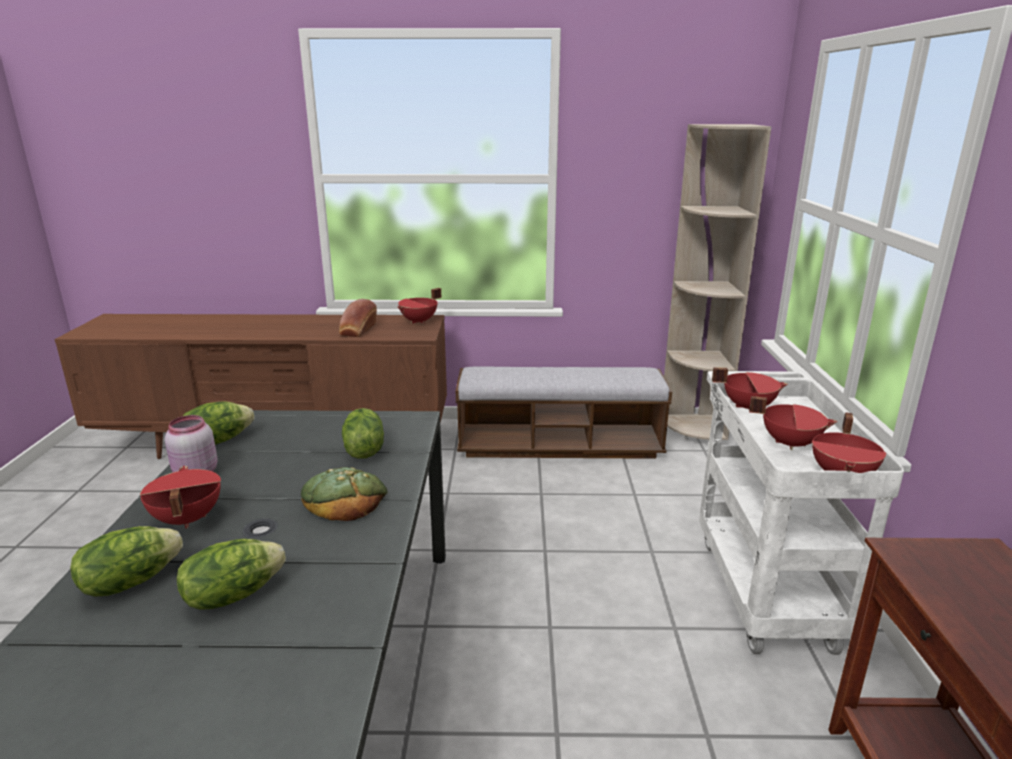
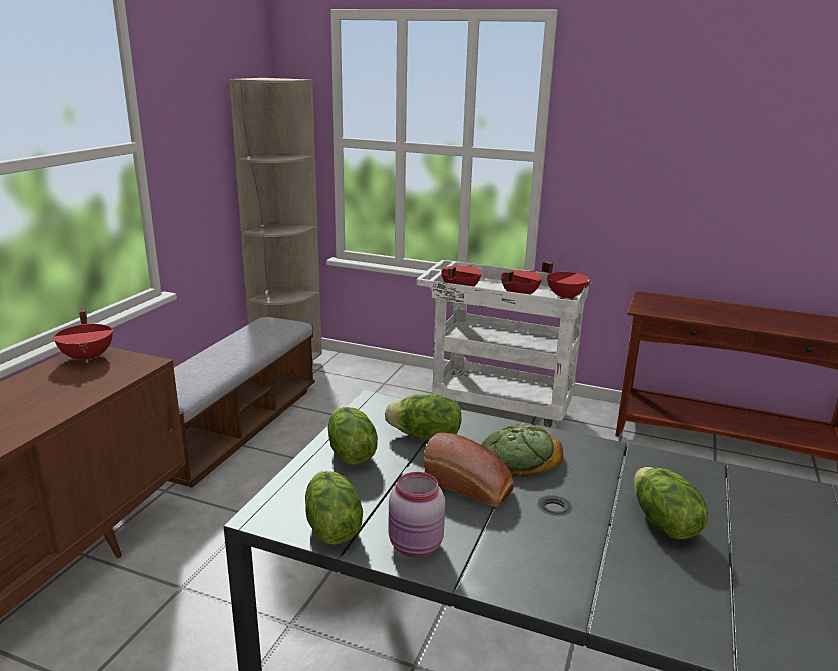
camera: 70 degrees left, 0 degrees up
lettuce [70,526,183,597] -> lettuce moved to [328,407,378,465]
red cooking pot [140,466,221,529] -> none
bread [339,299,377,337] -> bread moved to [423,432,514,507]

